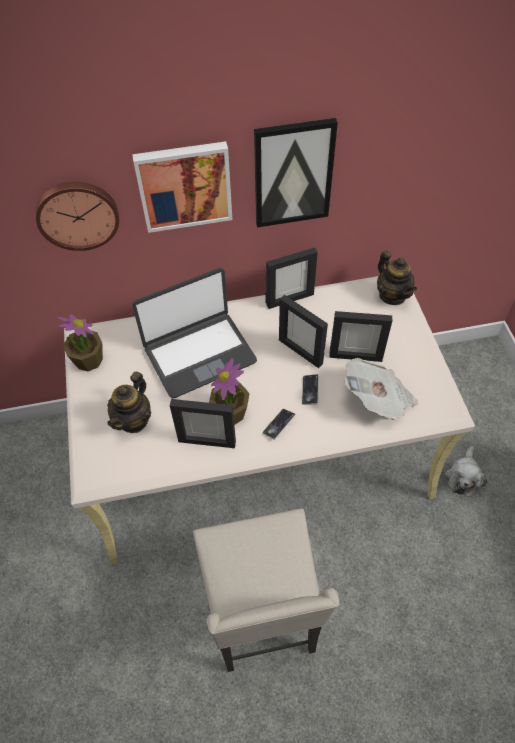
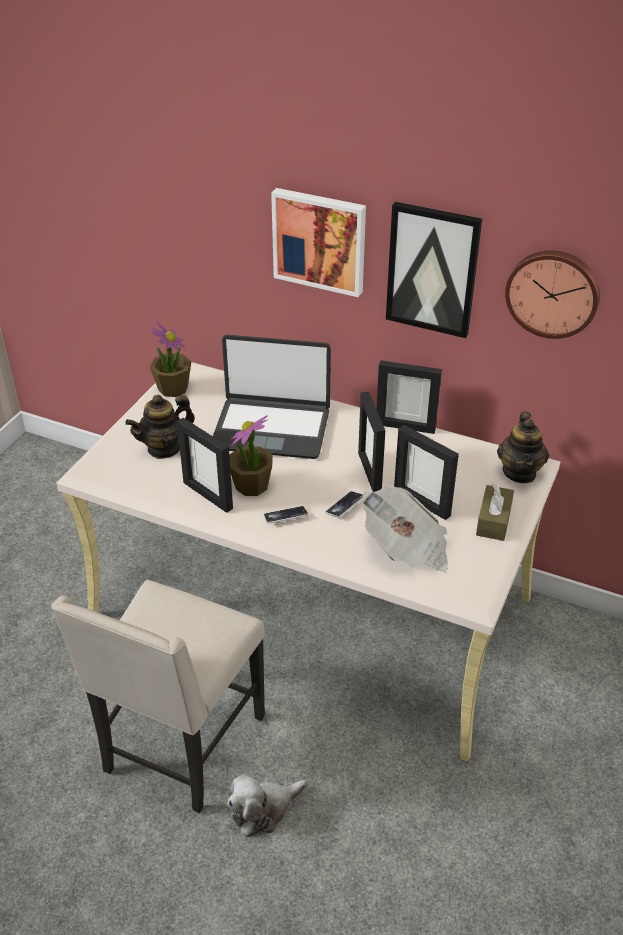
camera: 35 degrees right, 15 degrees down
wall clock [36,182,119,251] -> wall clock moved to [505,250,600,339]
plush toy [445,446,488,497] -> plush toy moved to [227,774,307,837]
none -> brown tissue box [476,484,514,541]

